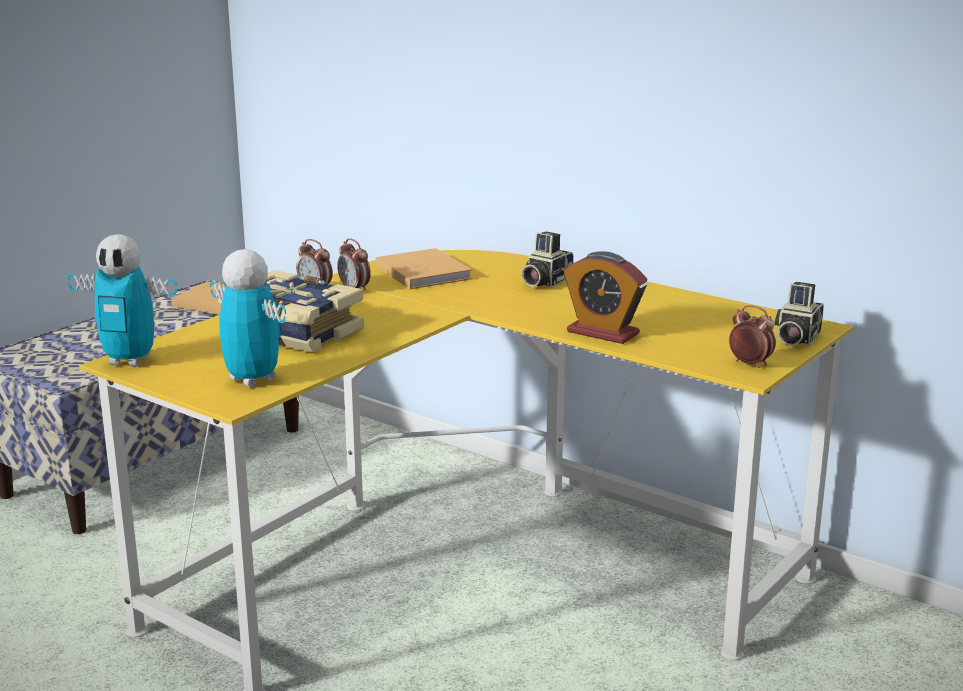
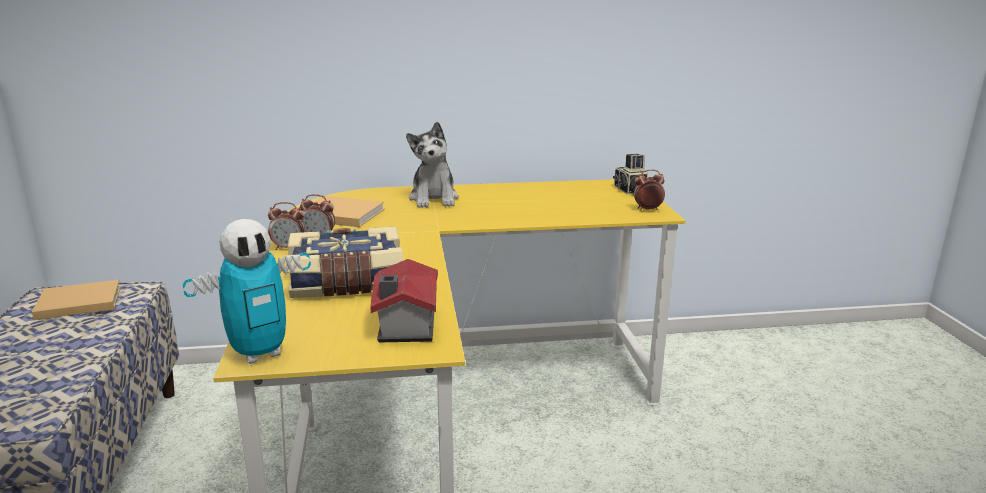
camera: 45 degrees left, 0 degrees up
toy robot [210,249,286,388] -> toy house [370,259,438,343]
camera [521,231,574,287] -> plush toy [406,122,459,208]
alarm clock [564,251,647,344] -> none

